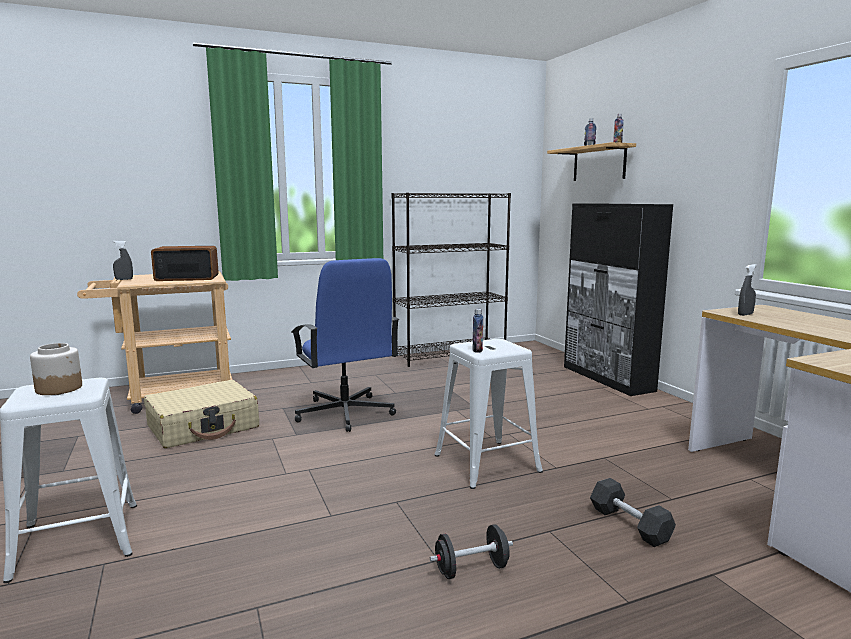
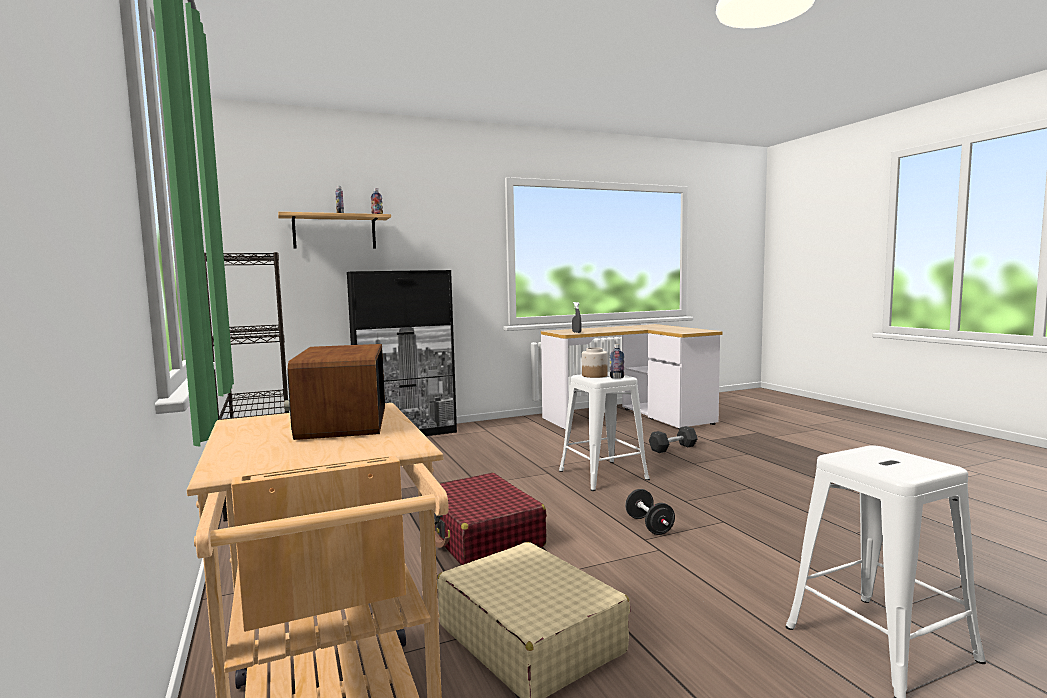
camera: 90 degrees left, 5 degrees down
jar [30,343,82,395] -> jar moved to [582,347,607,378]
grey spray bottle [113,240,133,280] -> none
blue office chair [291,258,399,432] -> red suitcase [434,473,547,565]
black dumbbell [430,524,513,579] -> black dumbbell moved to [625,489,675,535]

